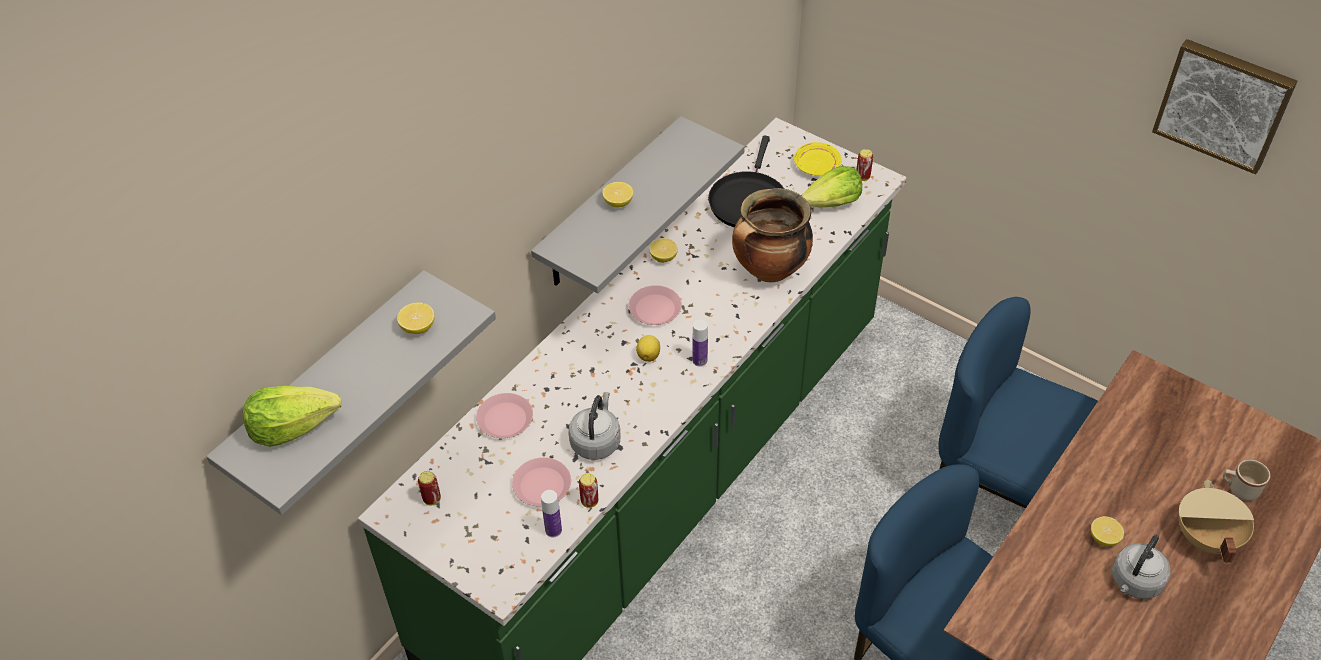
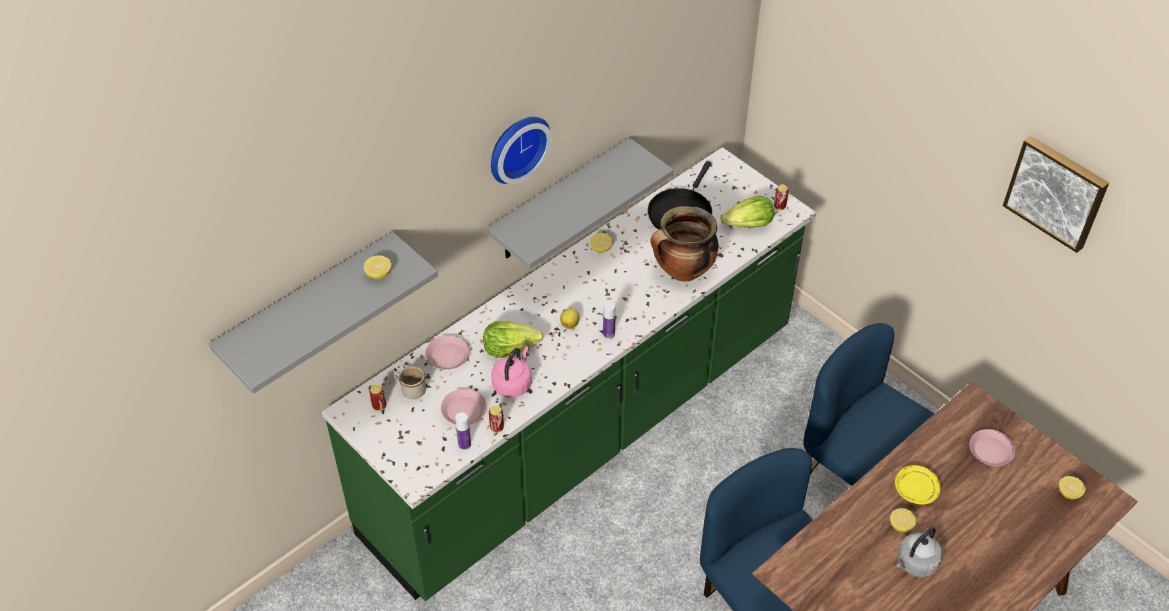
camera: 10 degrees right, 0 degrees up
lettuce [243,386,342,447] -> lettuce moved to [483,321,544,358]
grey kettle [568,392,621,460] -> pink kettle [491,346,532,397]
lemon [603,182,633,208] -> lemon moved to [1059,476,1086,499]
pink plate [629,285,682,325] -> pink plate moved to [969,429,1015,466]
yellow plate [794,142,842,176] -> yellow plate moved to [895,465,941,505]
beige cooking pot [1179,480,1254,564] -> none
beige mug [1223,460,1270,501] -> beige mug moved to [394,366,426,399]
none -> wall clock [491,117,552,184]

